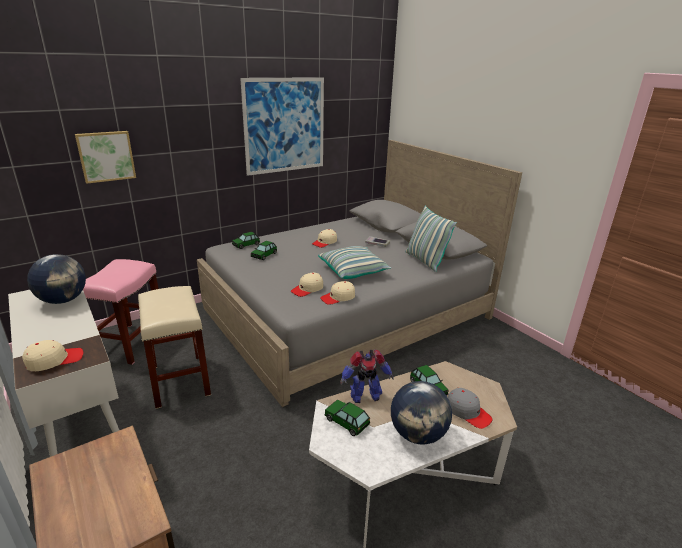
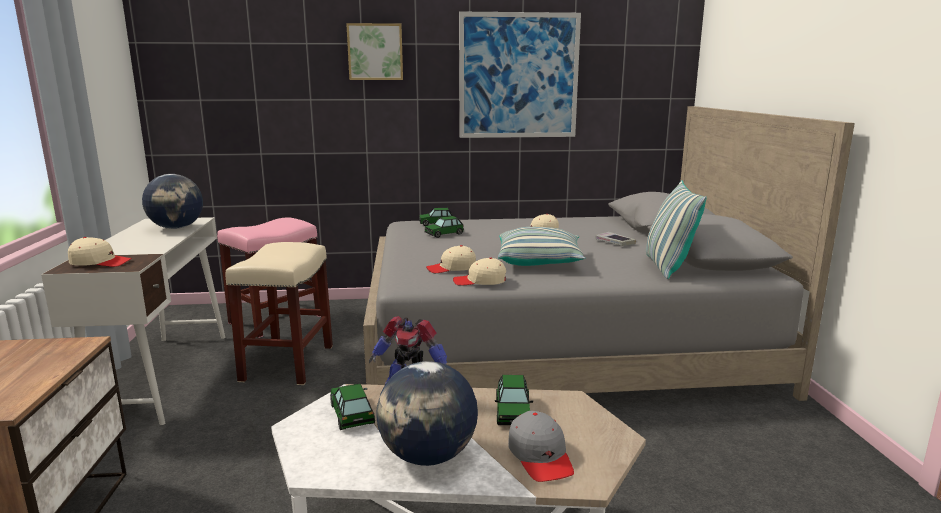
camera: 30 degrees right, 10 degrees down
picture [75,131,136,184] -> picture moved to [346,23,403,80]

